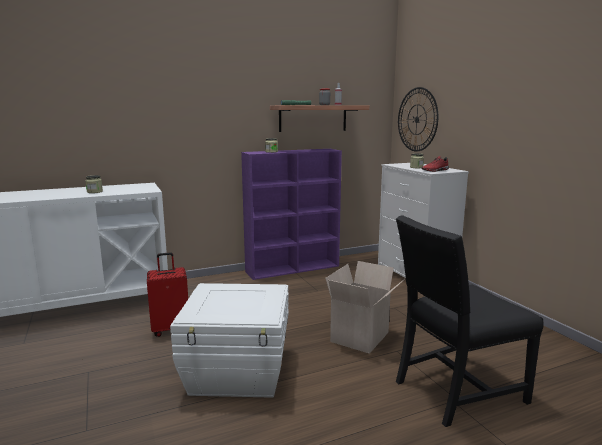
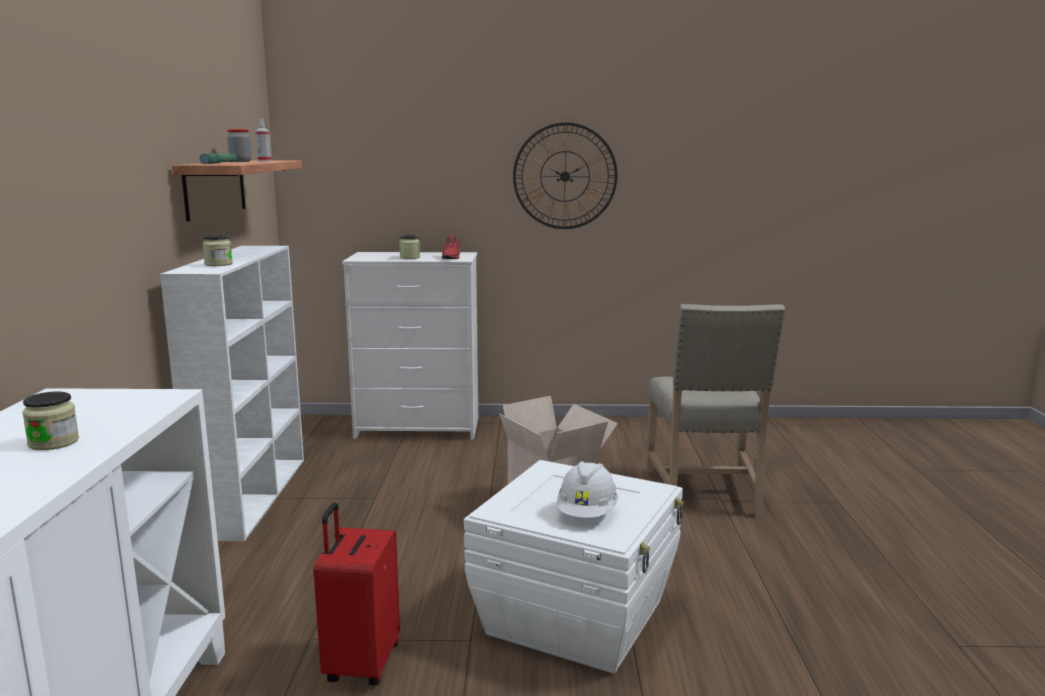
camera: 65 degrees left, 0 degrees up
purple bookcase [241,149,342,280] -> white bookcase [160,246,304,541]
black chair [396,215,544,427] -> beige chair [646,304,785,518]
wall clock [398,87,438,151] -> wall clock moved to [513,122,617,229]
none -> white hard hat [557,461,618,518]

